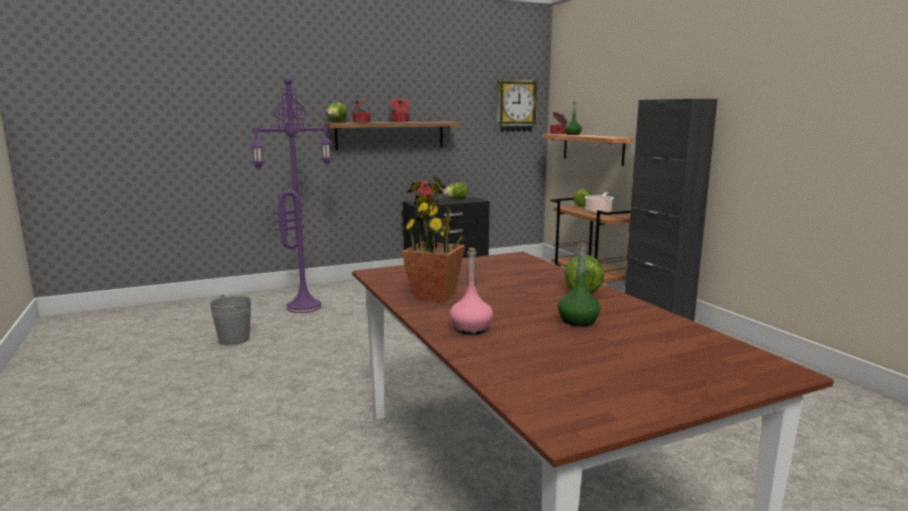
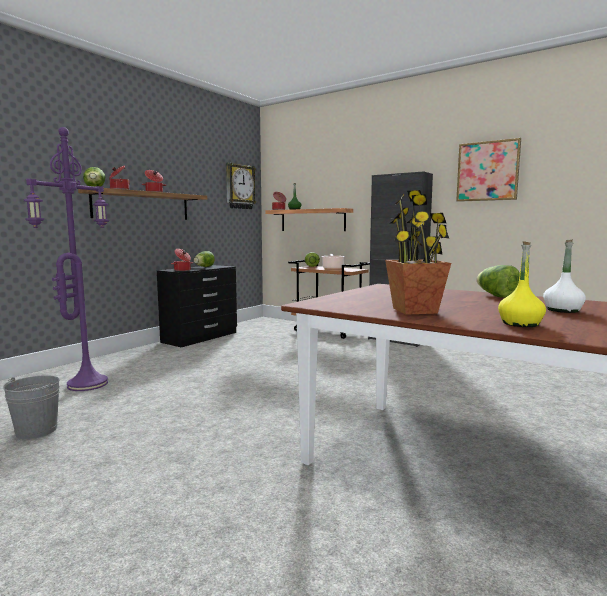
camera: 30 degrees left, 5 degrees down
pink bottle [450,248,493,335] -> yellow bottle [498,241,546,327]
green bottle [558,243,601,326] -> white bottle [543,239,586,313]
none -> picture [456,138,521,202]

